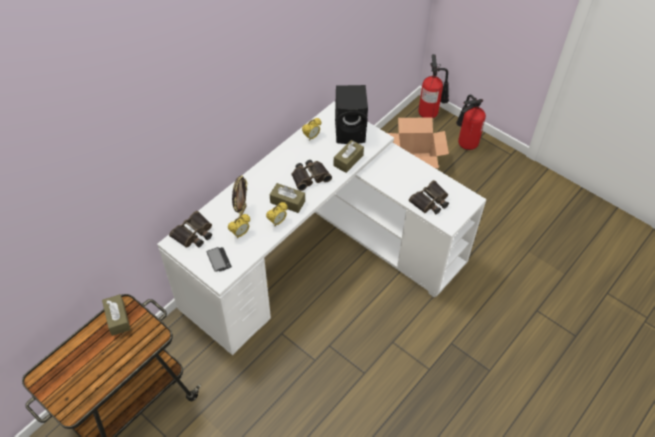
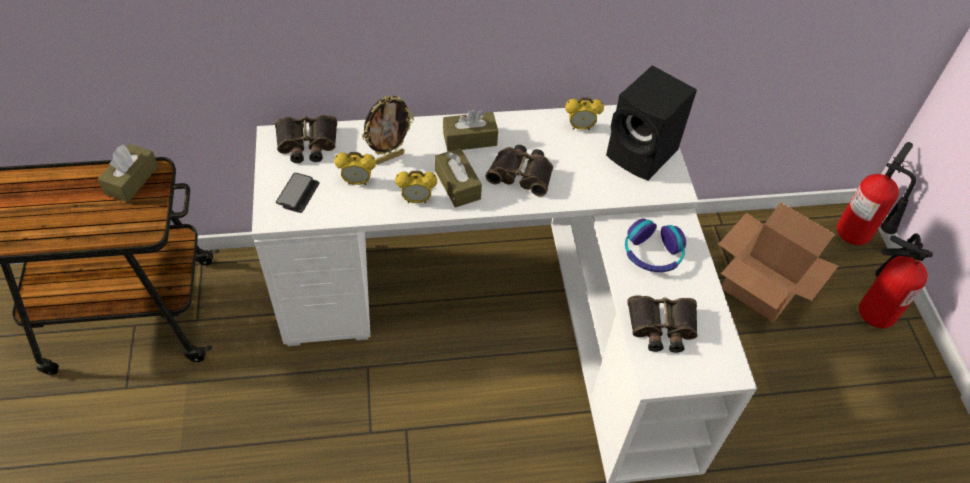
camera: 40 degrees right, 0 degrees up
brown tissue box [333,140,364,173] -> brown tissue box moved to [443,109,498,151]
none -> headphones [625,218,686,272]

